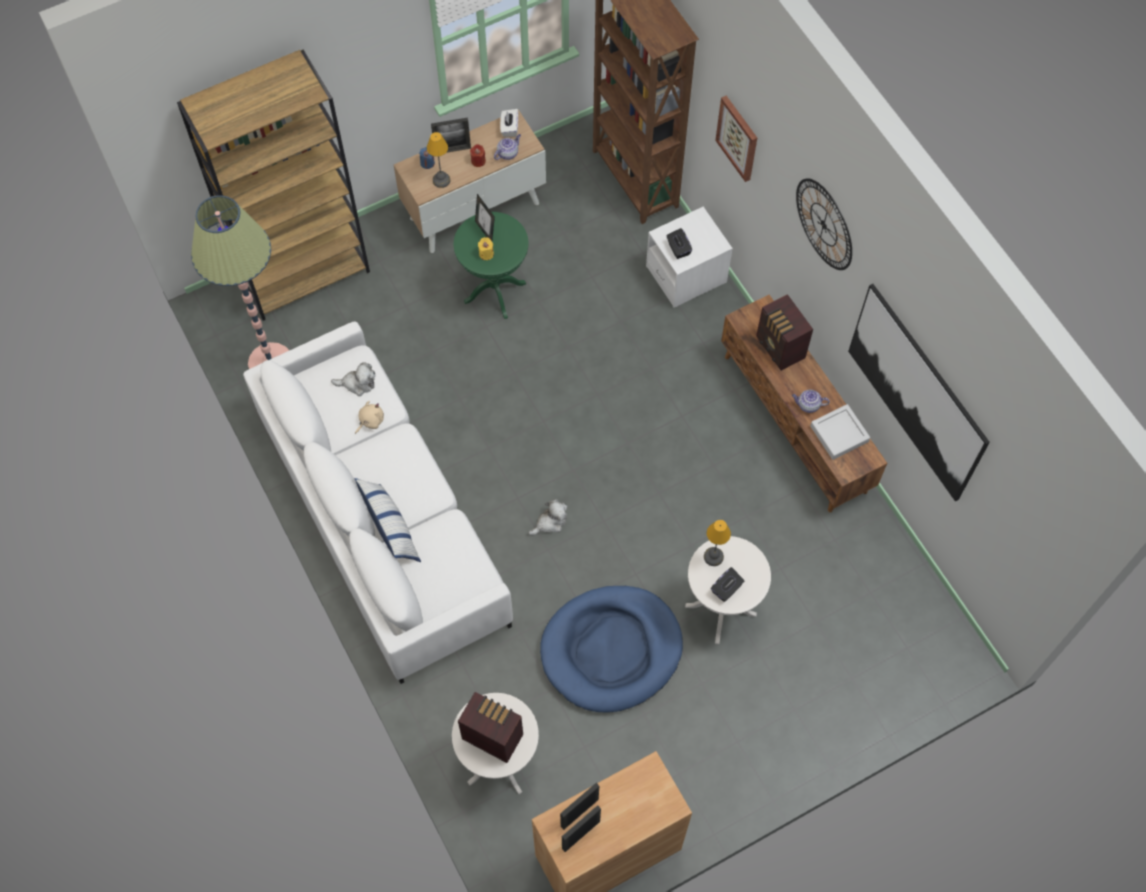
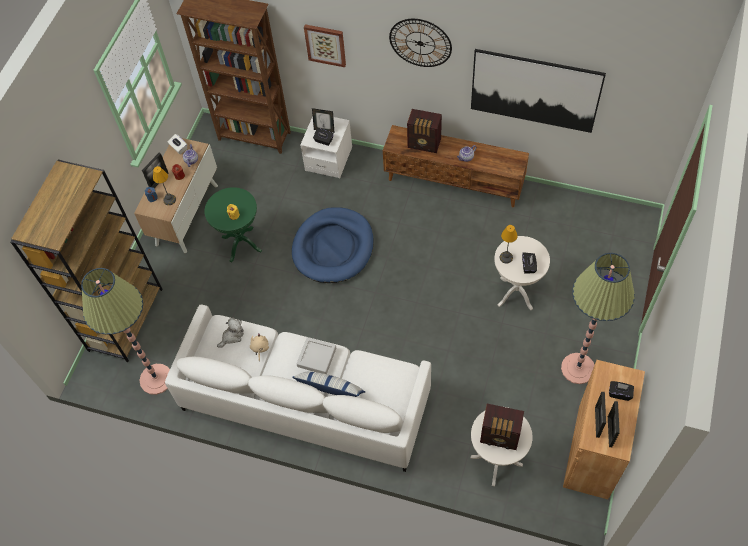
camera: 40 degrees left, 5 degrees down
radio [458,692,523,763] -> radio turned 150 degrees counterclockwise [480,404,524,450]
picture frame [475,194,495,241] -> picture frame moved to [312,108,334,133]
plush toy [528,499,567,536] -> none
blue dog bed [540,586,683,713] -> blue dog bed moved to [292,207,374,283]
grey tray [810,404,870,460] -> grey tray moved to [296,337,336,374]
none -> floor lamp [561,253,635,384]
none -> black tissue box [609,381,634,401]

